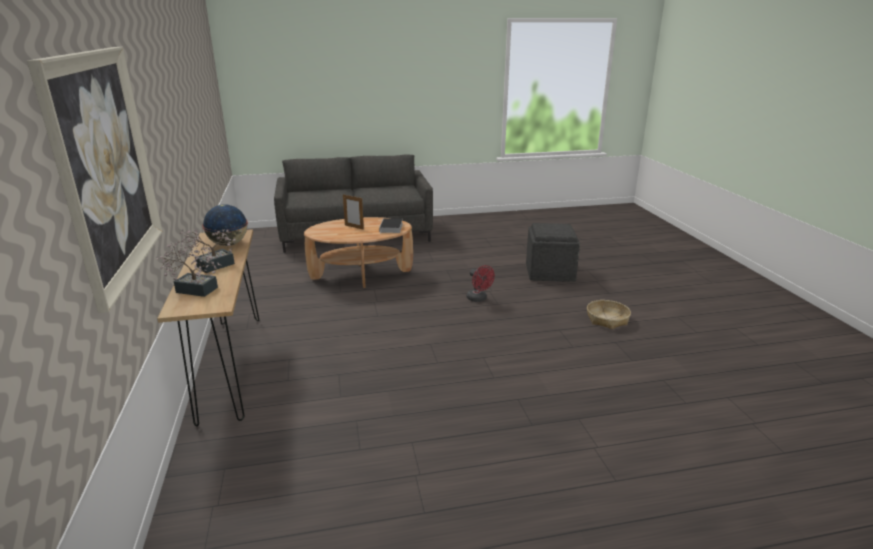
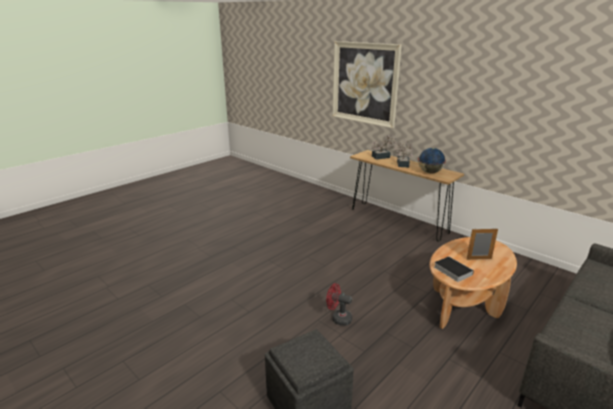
camera: 145 degrees right, 0 degrees up
basket [587,300,631,329] -> none

